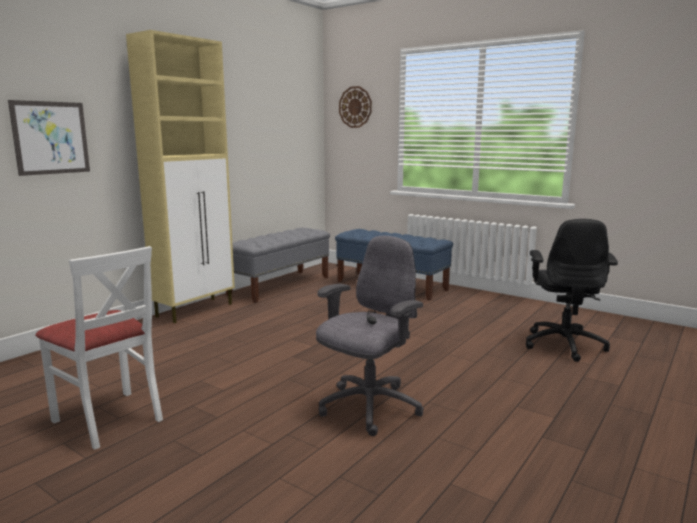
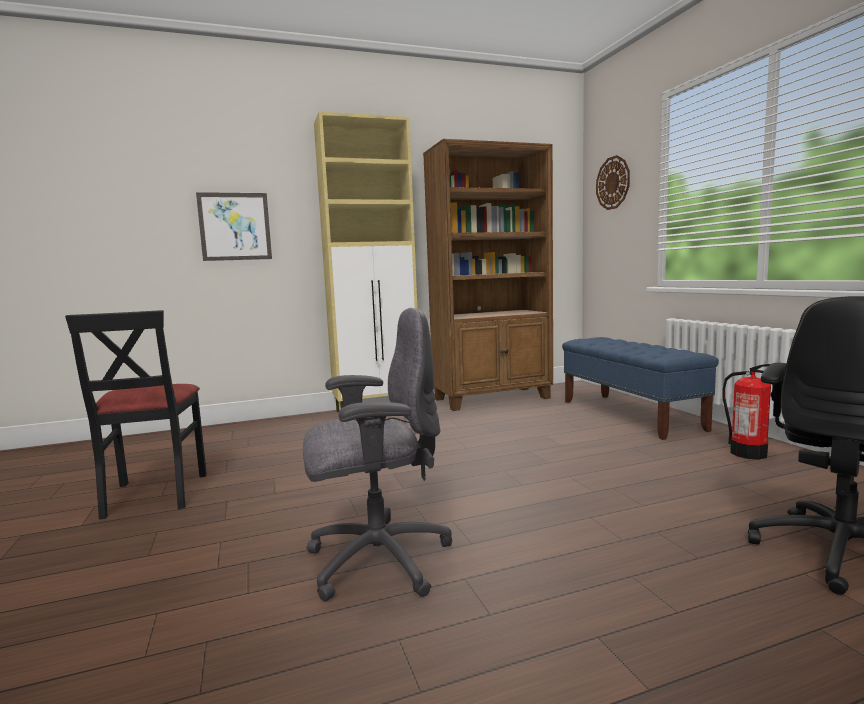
camera: 35 degrees right, 5 degrees down
white chair [35,246,163,450] -> black chair [65,310,207,520]
grey bench [226,228,330,303] -> brown bookcase [423,139,553,411]
none -> fire extinguisher [722,364,771,460]

